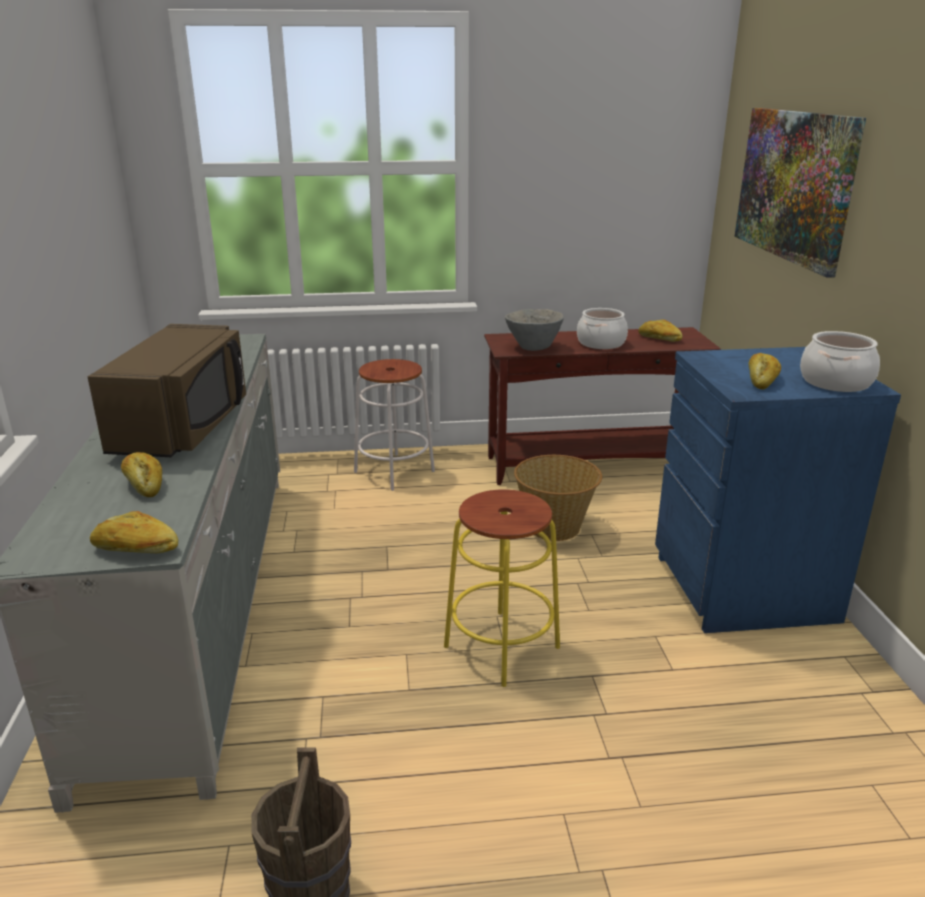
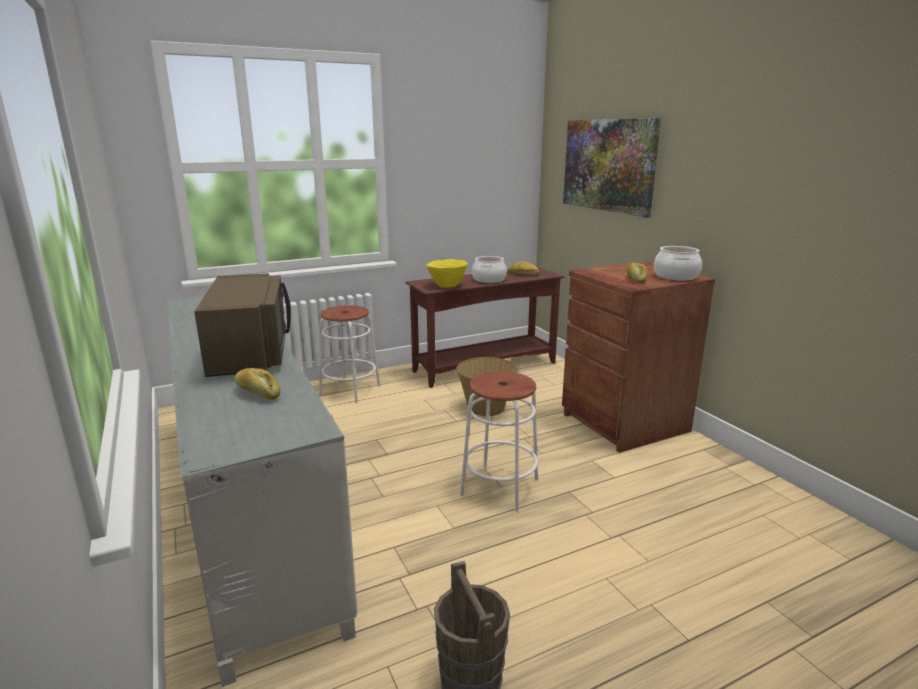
camera: 20 degrees left, 5 degrees down
bread [90,511,178,553] -> none
yellow stool [444,489,560,687] -> white stool [460,371,538,511]
grey bowl [505,309,564,351] -> yellow bowl [426,259,468,288]
blue dresser [655,347,901,633] -> brown dresser [562,261,715,453]

